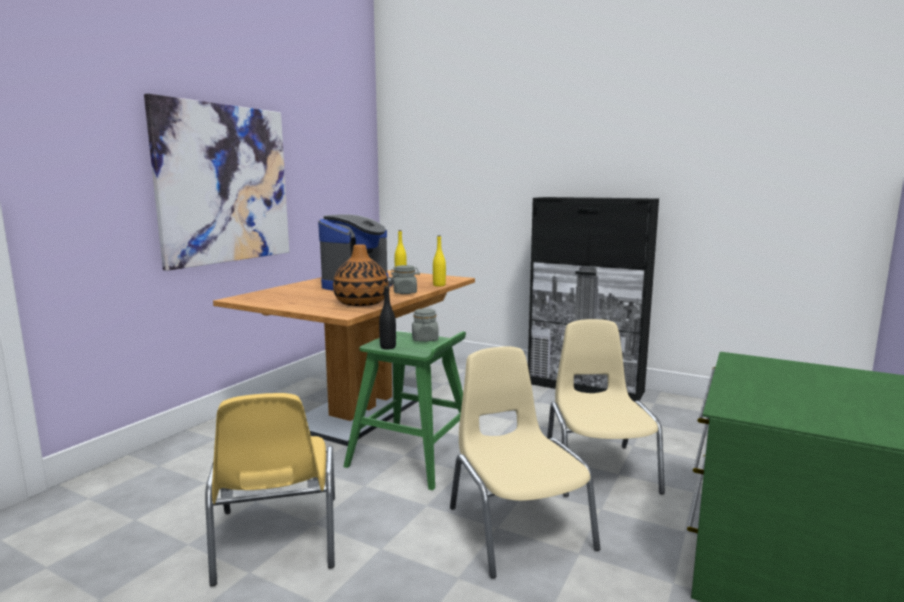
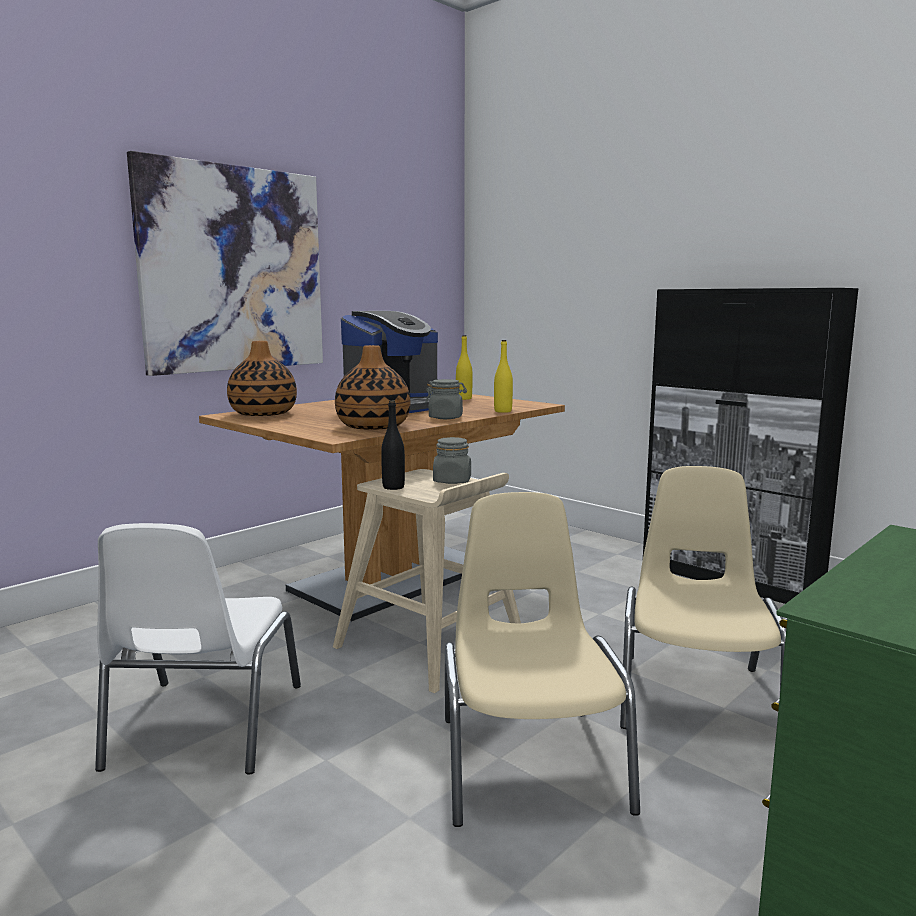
camera: 15 degrees right, 0 degrees up
yellow chair [205,393,335,586] -> white chair [95,523,301,774]
green stool [343,331,466,490] -> beige stool [333,469,521,693]
none -> vase [227,341,297,416]

